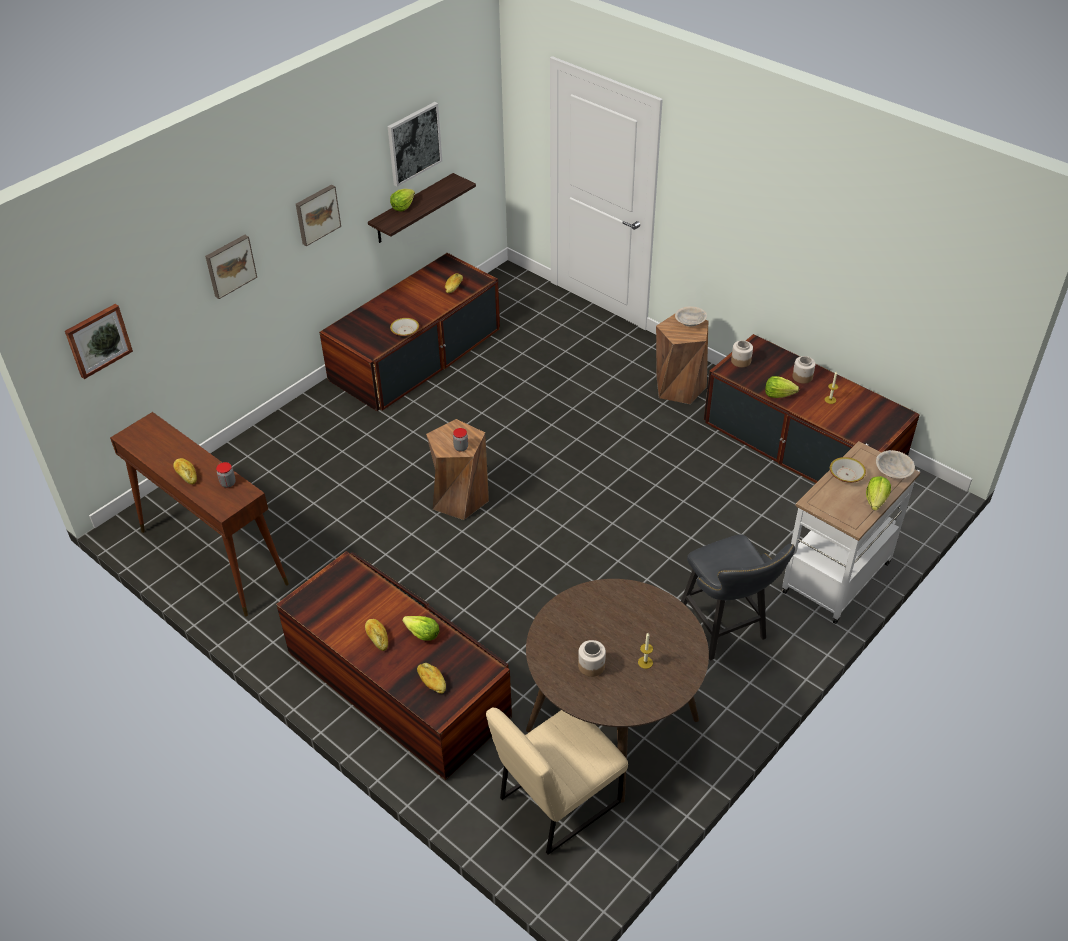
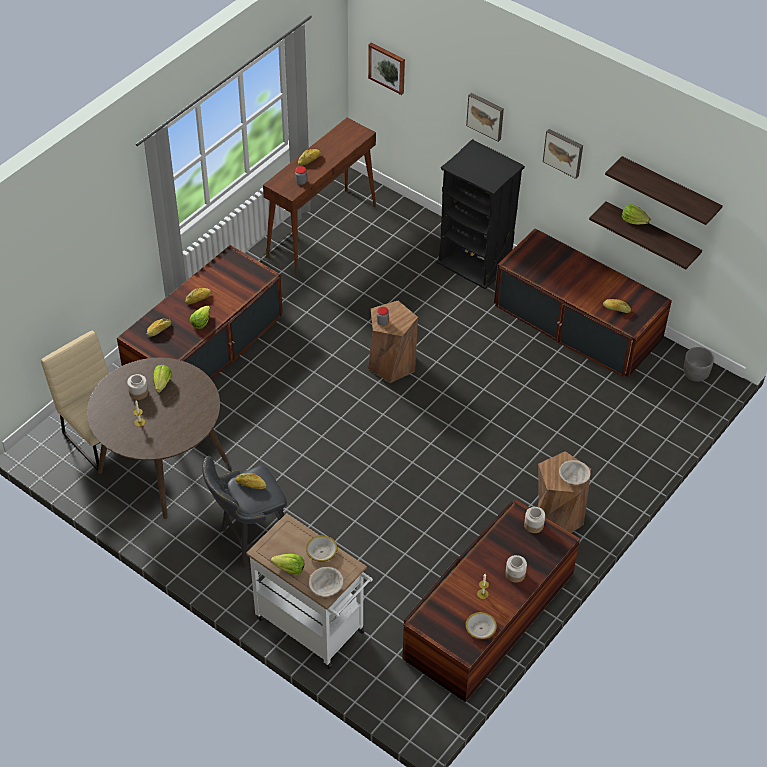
camera: 85 degrees right, 5 degrees up
picture [388,102,442,187] -> shelf [605,156,723,225]
bowl [390,318,419,336] -> bowl moved to [465,612,497,639]
lettuce [765,376,799,398] -> lettuce moved to [153,365,172,393]
none -> bread [236,473,266,489]
none -> black bookcase [436,139,525,289]
none -> grey planter [684,347,714,382]

